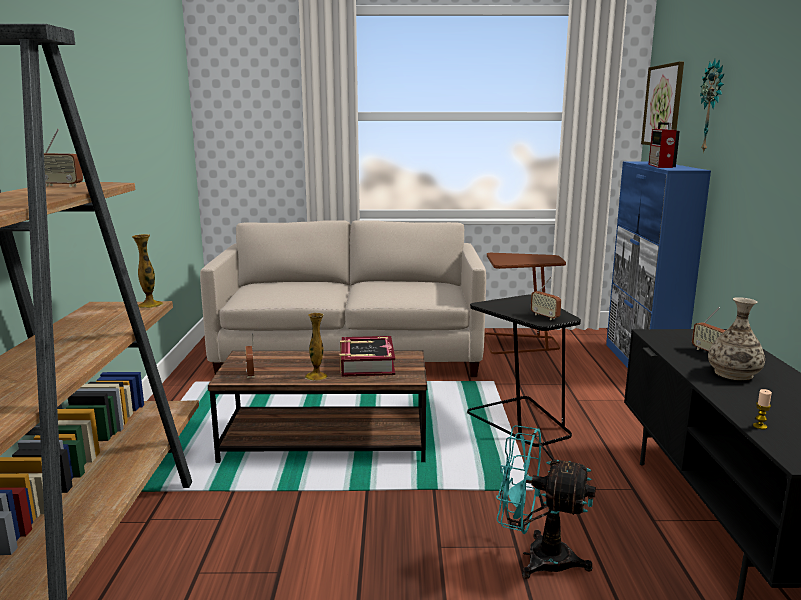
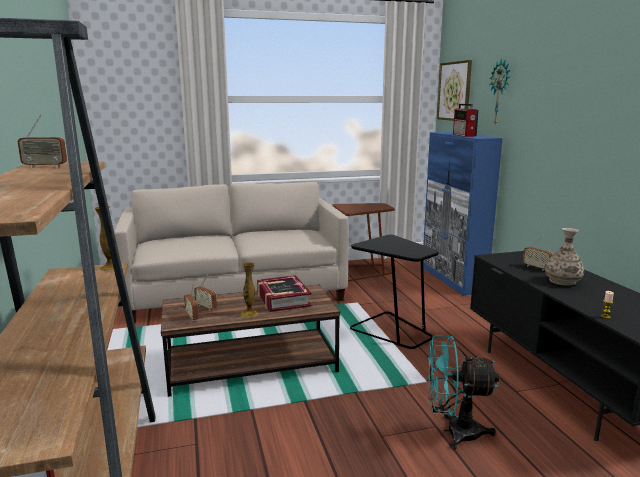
camera: 15 degrees left, 0 degrees up
radio [531,277,561,320] -> radio moved to [194,275,217,311]

